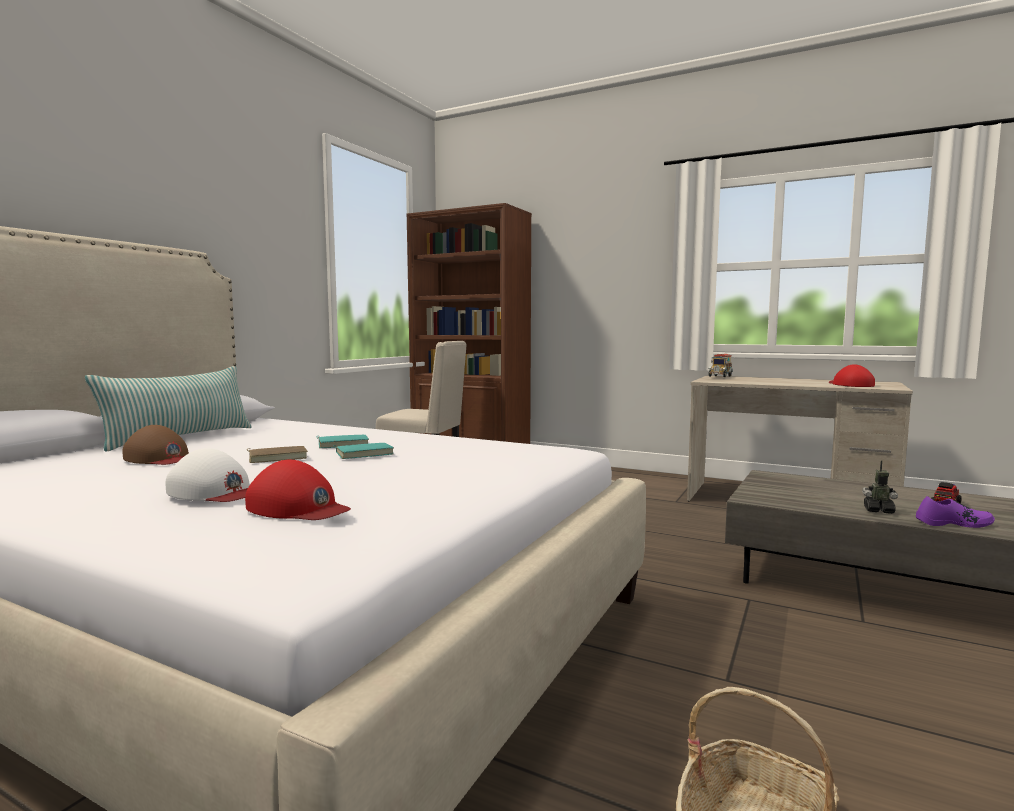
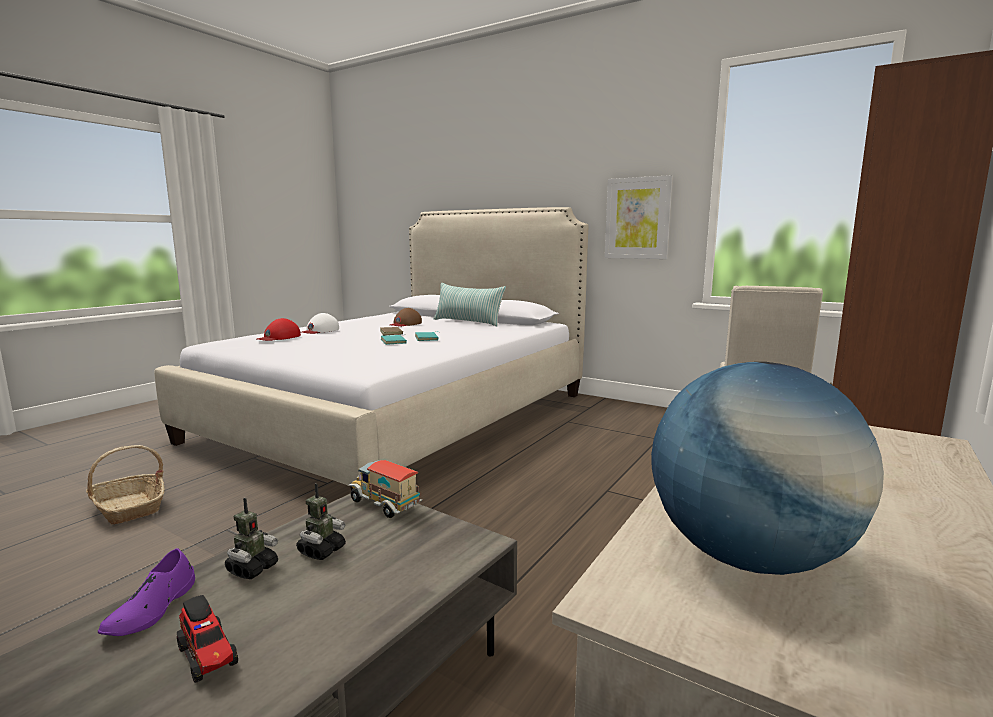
camera: 95 degrees right, 5 degrees up
toy truck [708,354,733,377] -> toy truck moved to [348,460,422,518]
red cap [828,364,875,387] -> globe [651,362,884,575]
none -> toy robot [296,483,346,560]
none -> picture [605,175,673,259]

